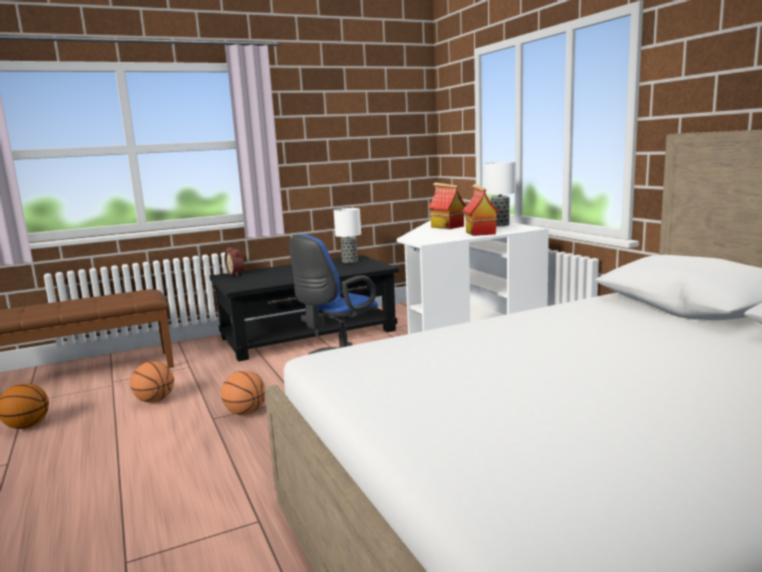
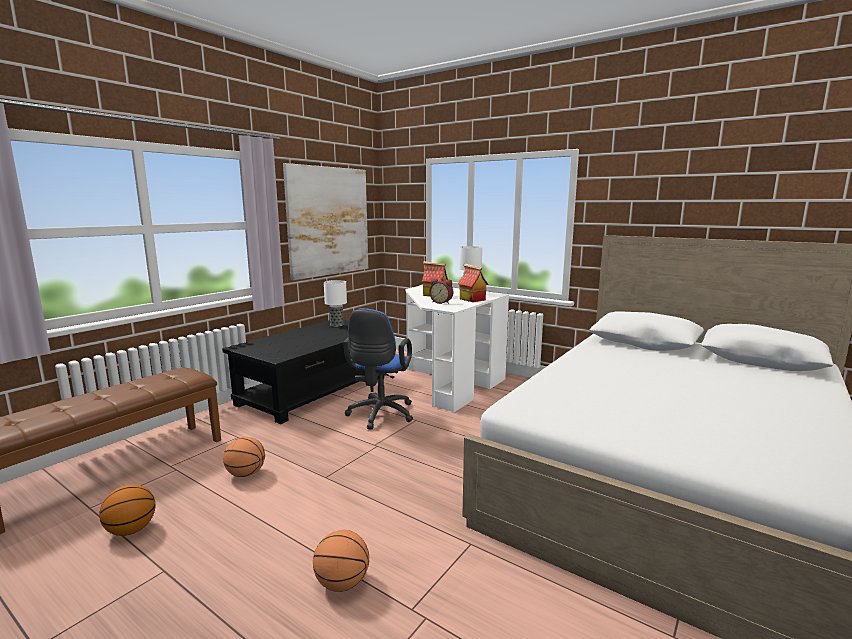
camera: 30 degrees left, 0 degrees up
basketball [221,371,265,415] -> basketball moved to [313,530,369,592]
alarm clock [225,247,244,276] -> alarm clock moved to [429,278,453,304]
none -> picture [283,163,368,280]

